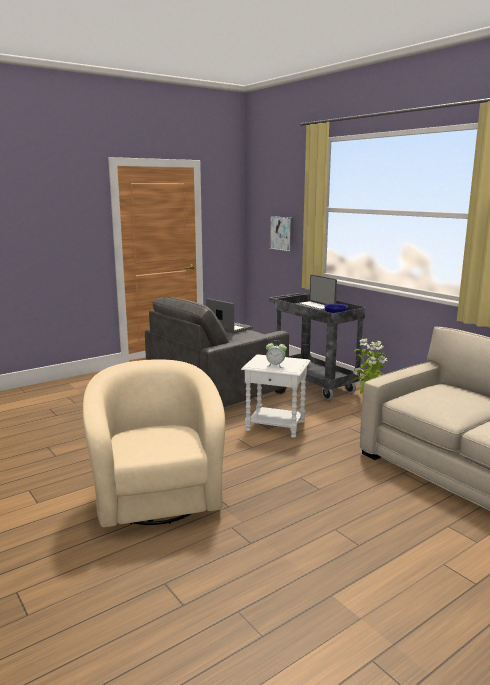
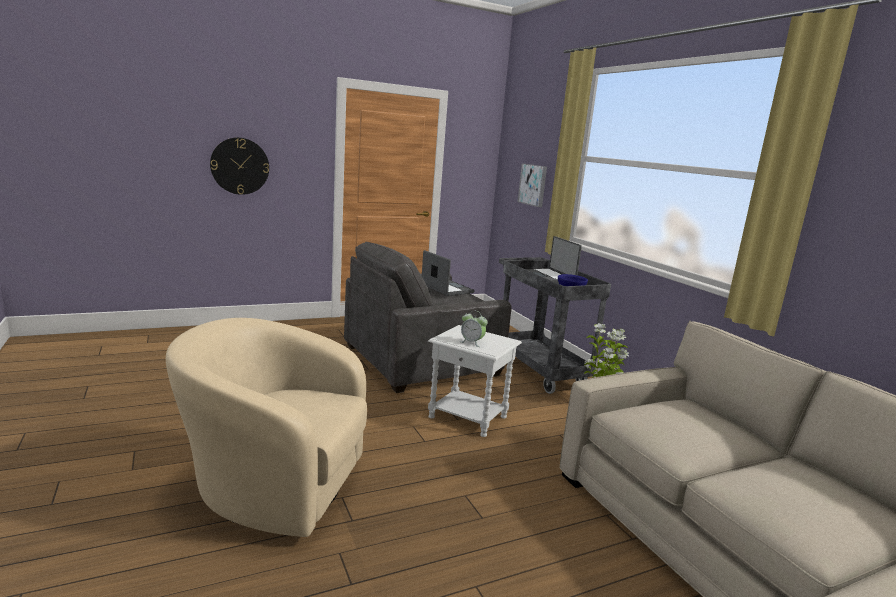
camera: 10 degrees right, 0 degrees up
beige armchair [83,359,225,527] -> beige armchair turned 75 degrees counterclockwise [166,318,367,537]
none -> wall clock [210,138,269,195]

